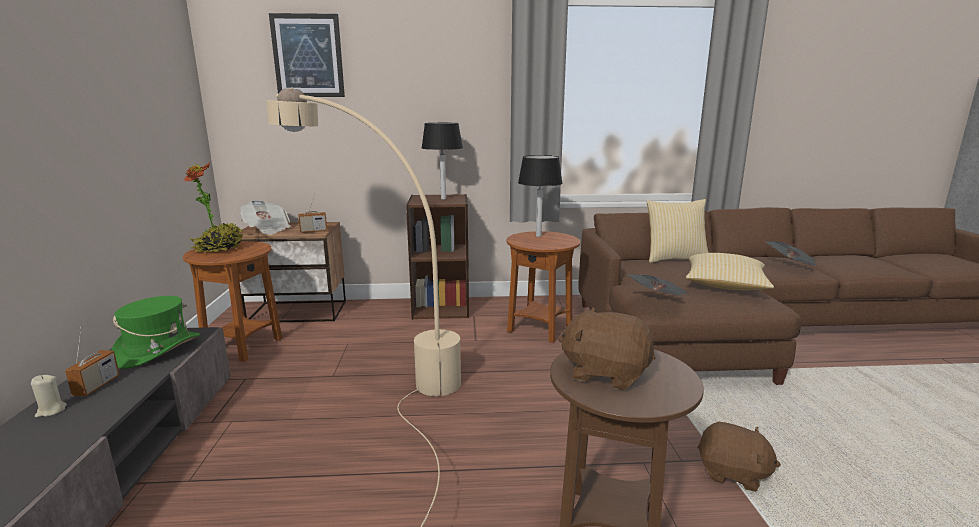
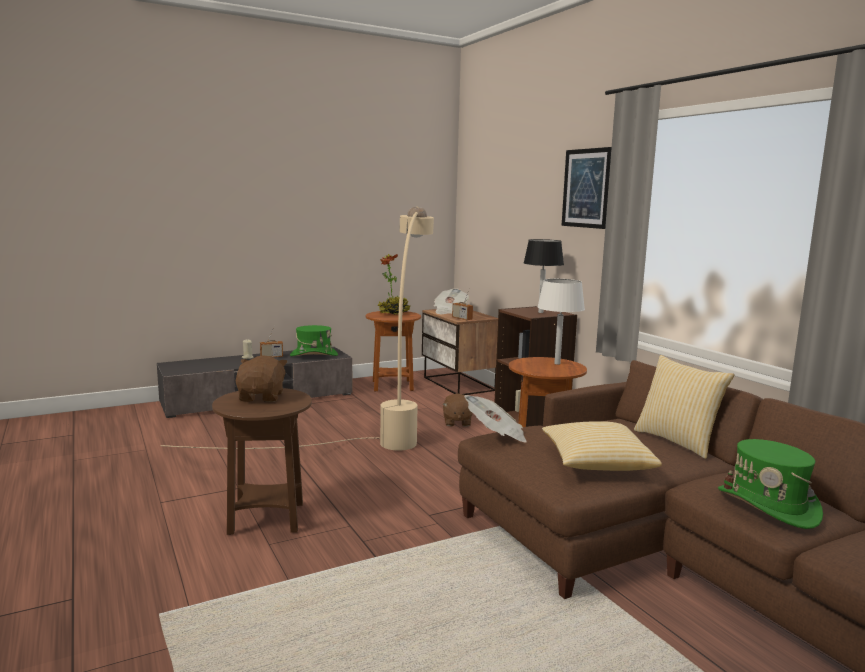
camera: 65 degrees right, 5 degrees down
picture [269,13,345,97] -> picture moved to [562,147,612,229]
black table lamp [518,155,563,237] -> white table lamp [537,279,585,365]
brown plush toy [697,421,781,492] -> brown plush toy moved to [443,393,473,427]
newspaper [765,241,818,266] -> green hat [718,439,823,529]

